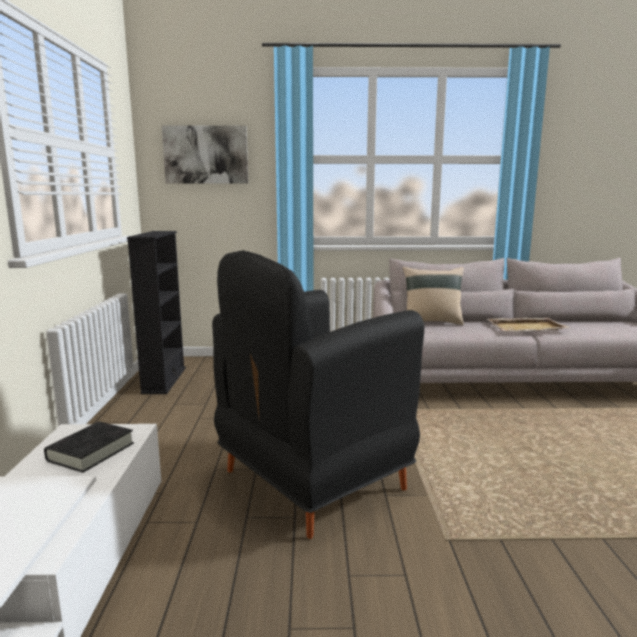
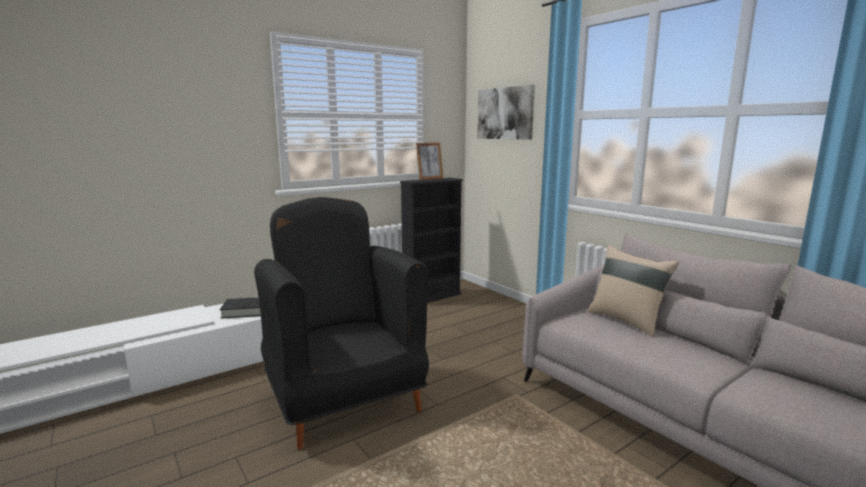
camera: 55 degrees right, 0 degrees up
black armchair [212,250,425,539] -> black armchair turned 45 degrees clockwise [254,197,429,450]
beige tray [487,318,570,331] -> none
none -> picture frame [416,142,443,180]

